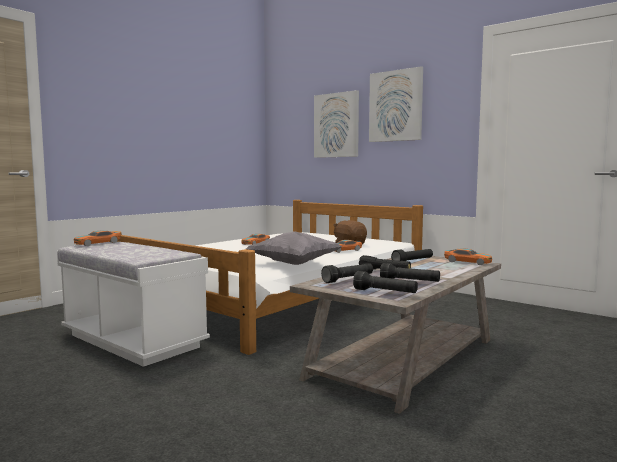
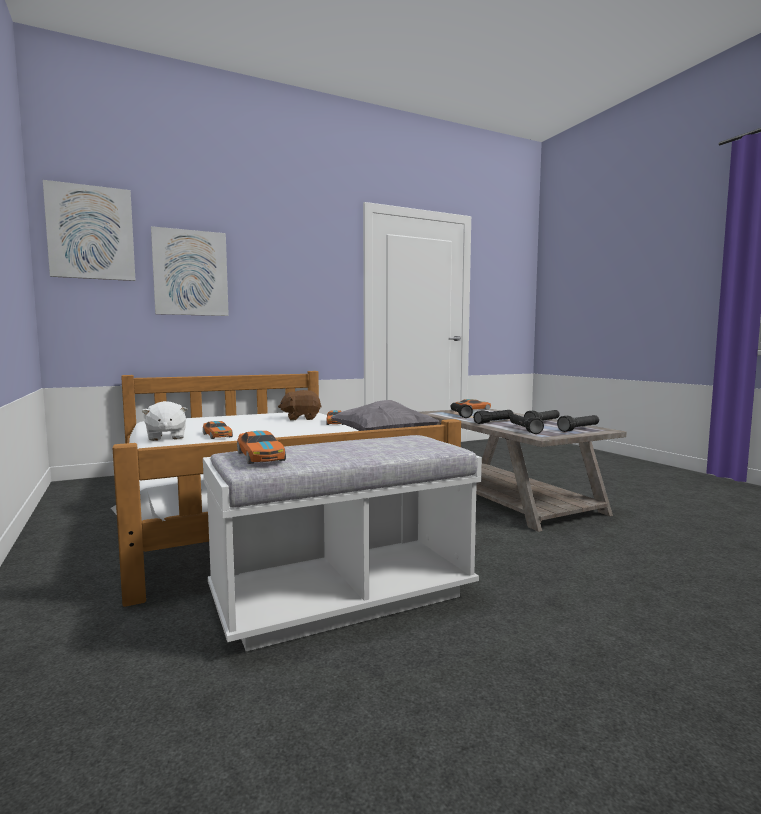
camera: 65 degrees left, 0 degrees up
picture [369,66,423,142] -> picture moved to [43,180,136,281]
none -> white plush toy [141,401,188,441]

